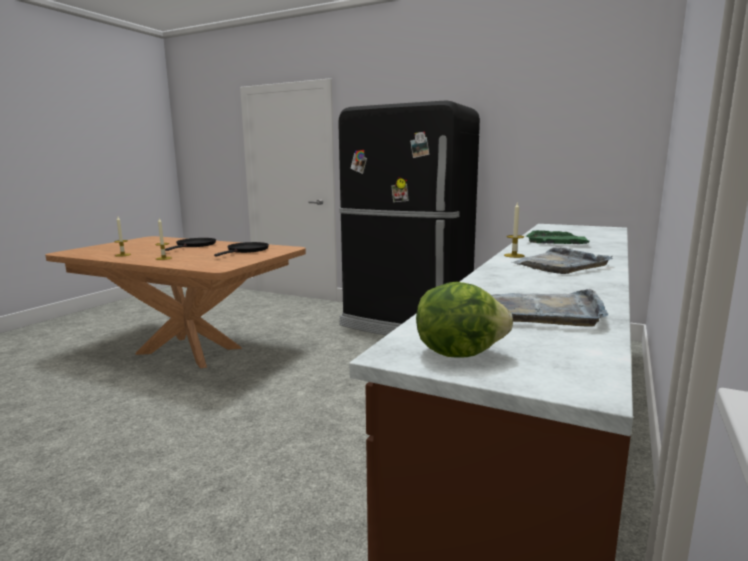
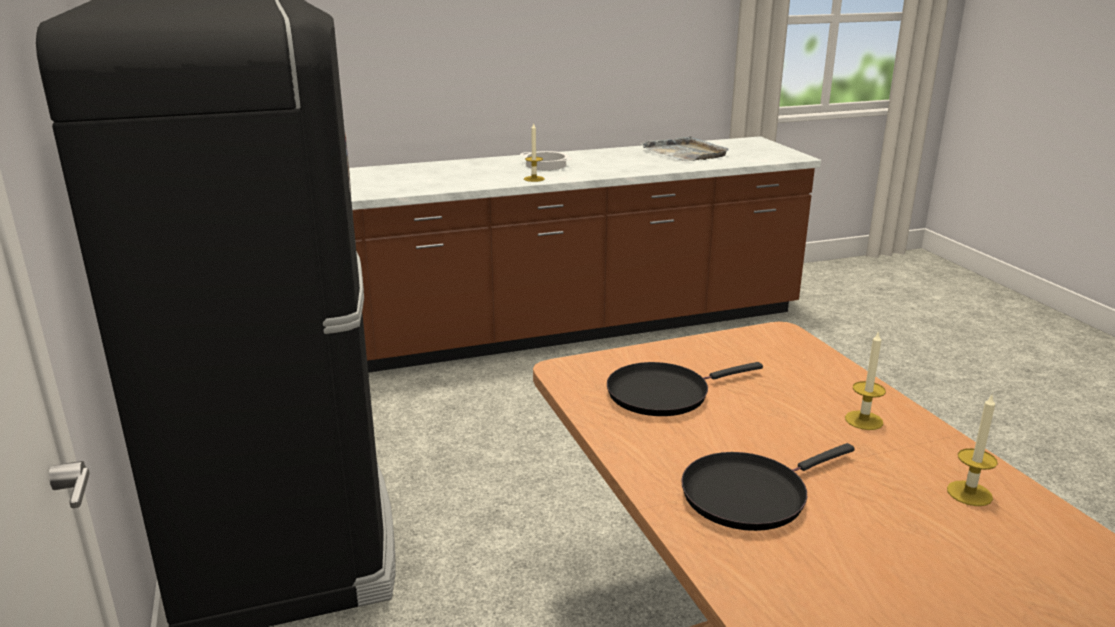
camera: 135 degrees left, 10 degrees up
lettuce [416,281,513,358] -> none
grey tray [511,247,613,274] -> cooking pot [520,151,572,170]
green tray [525,230,589,244] -> none

